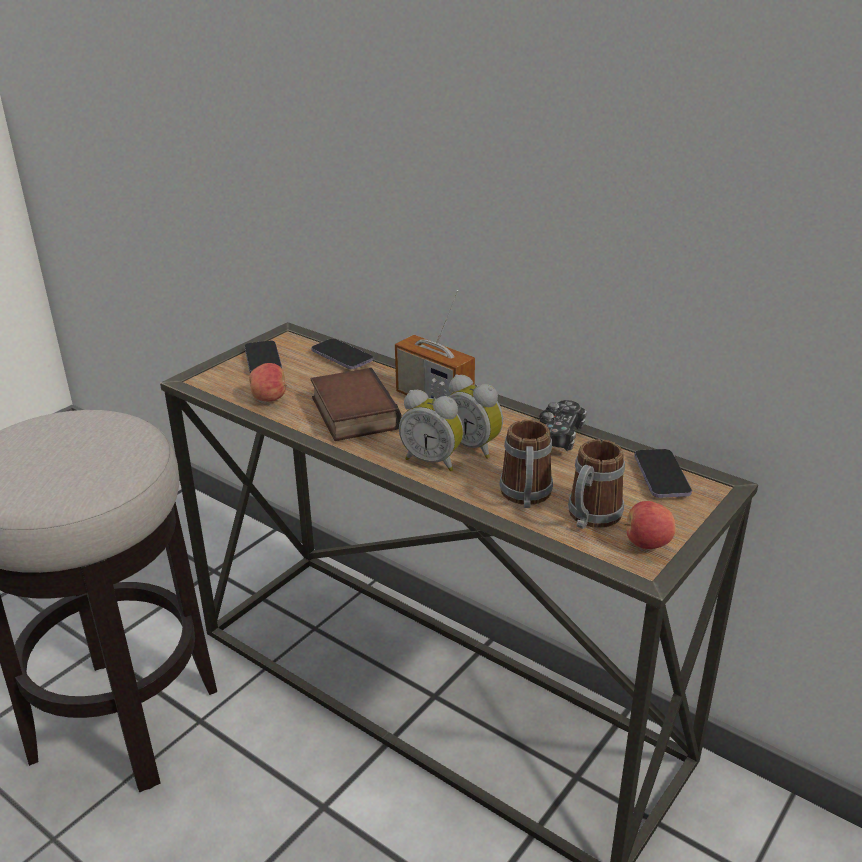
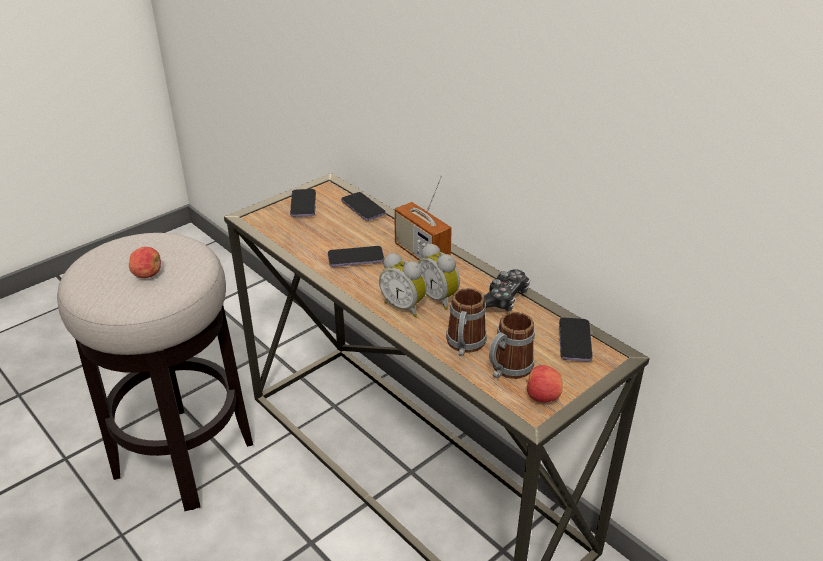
camera: 10 degrees right, 5 degrees up
apple [249,363,287,402] -> apple moved to [129,247,161,278]
book [311,368,402,441] -> phone [328,246,384,267]

